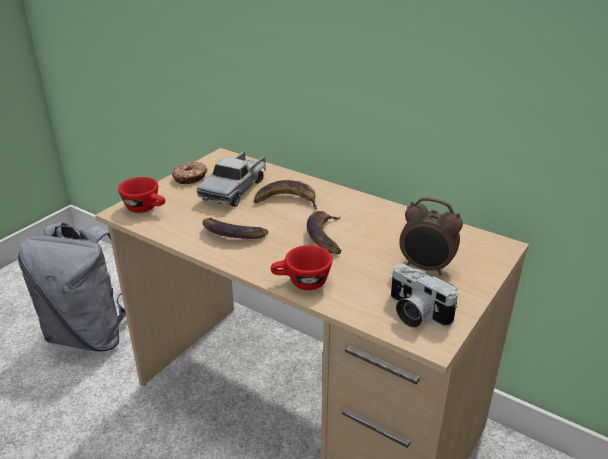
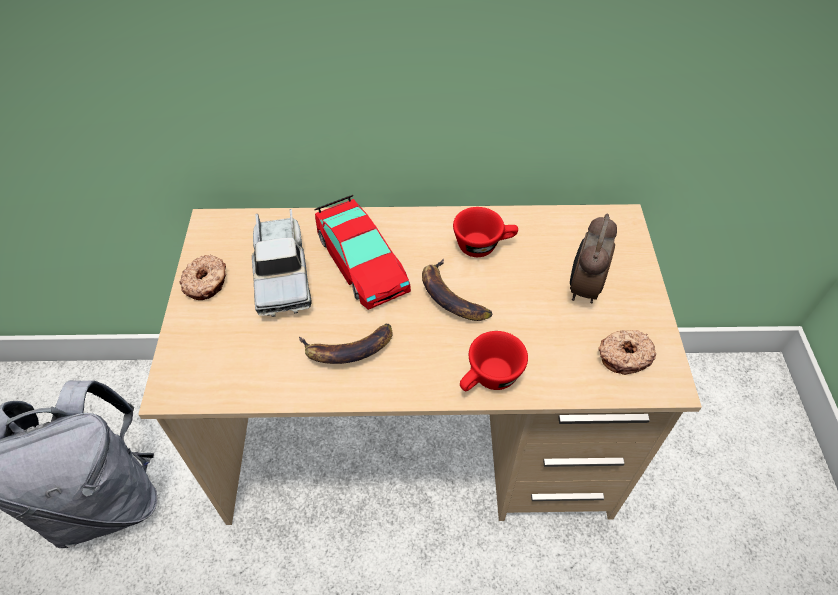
camera: 35 degrees left, 20 degrees up
red cup [118,177,165,213] -> red cup moved to [453,207,518,257]
banana [254,180,317,210] -> toy car [314,195,411,310]
camera [391,264,458,328] -> donut [598,330,656,375]
alarm clock [399,197,463,276] -> alarm clock turned 120 degrees clockwise [570,214,617,303]

